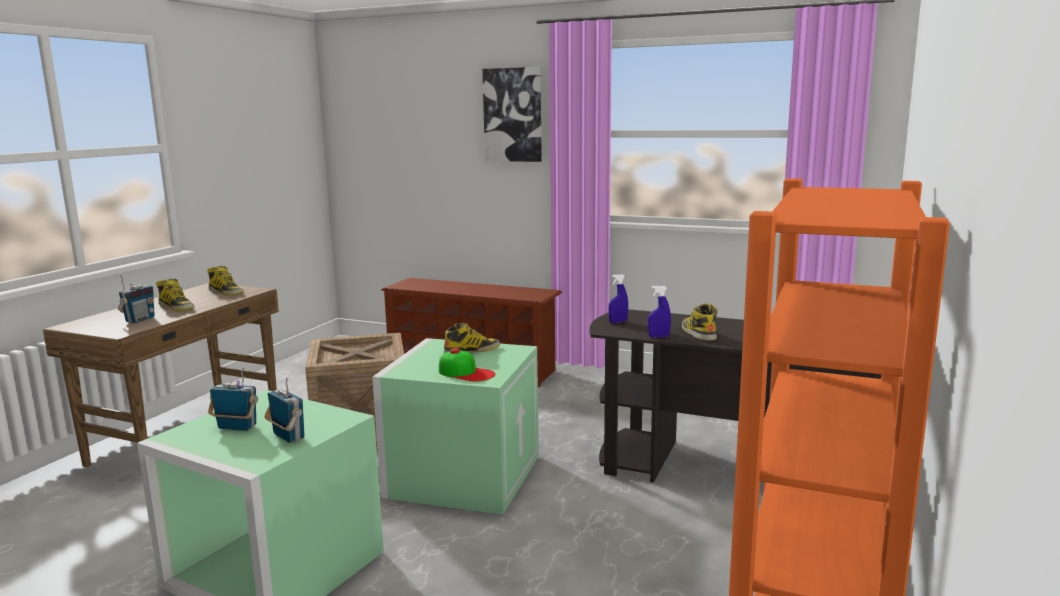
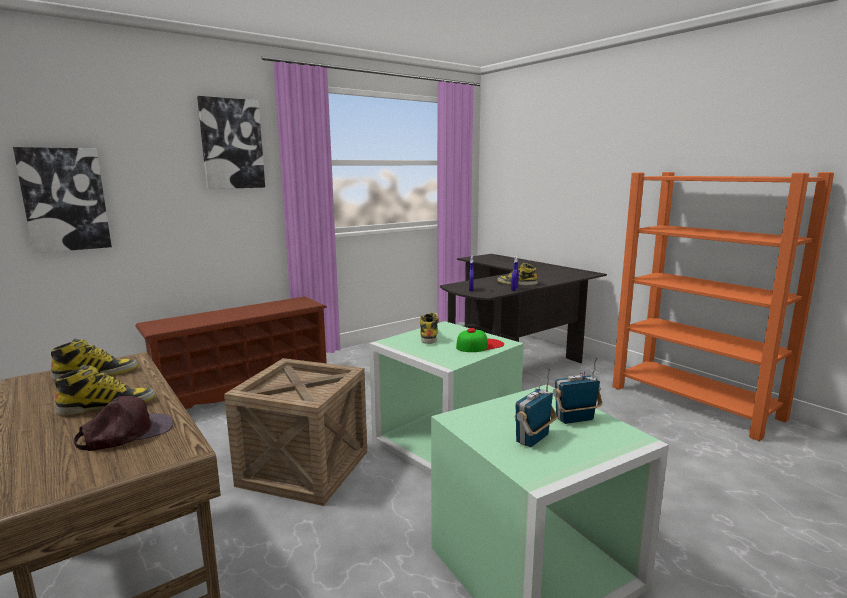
camera: 60 degrees left, 0 degrees up
radio [118,274,155,323] -> brown cap [74,396,173,451]
none -> picture [13,147,112,253]

